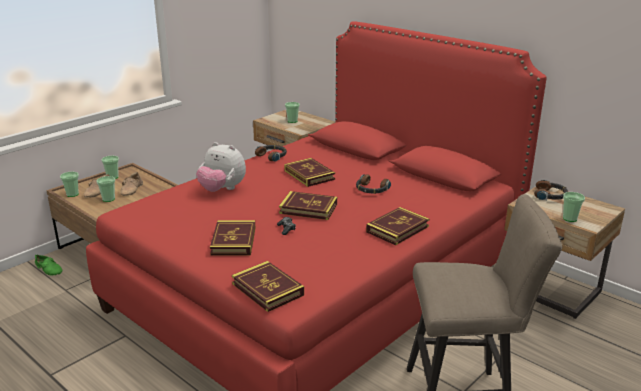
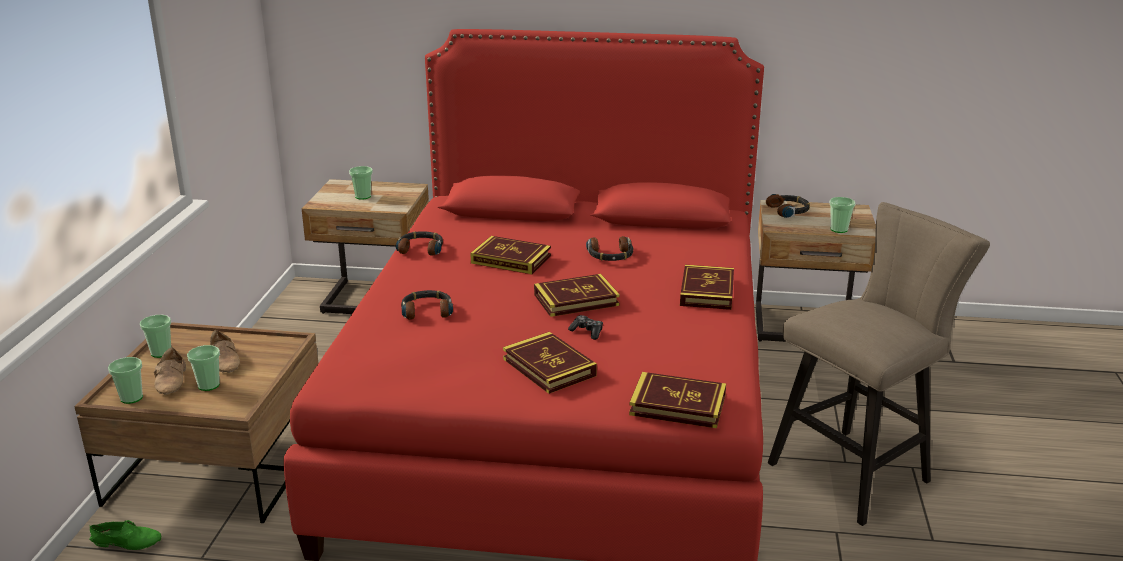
camera: 35 degrees left, 0 degrees up
plush toy [196,142,246,192] -> headphones [401,290,453,320]

